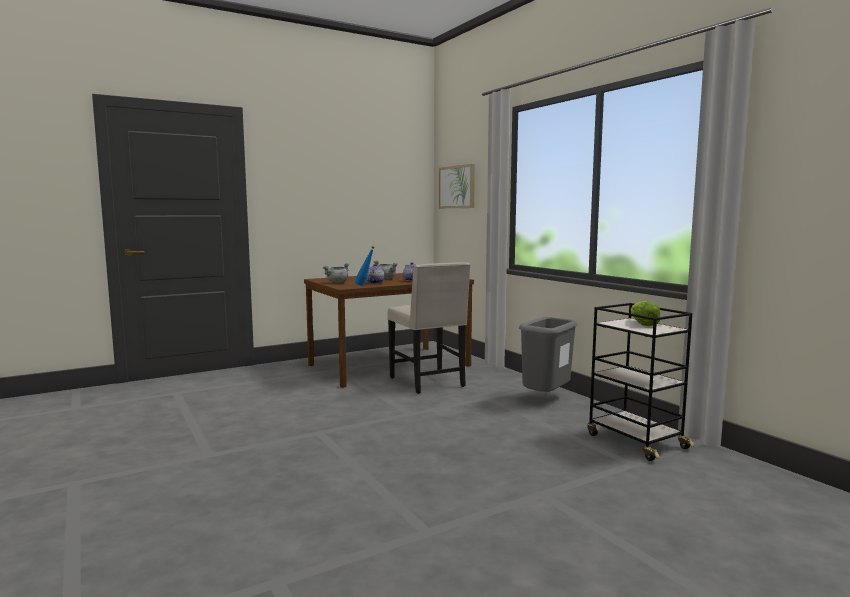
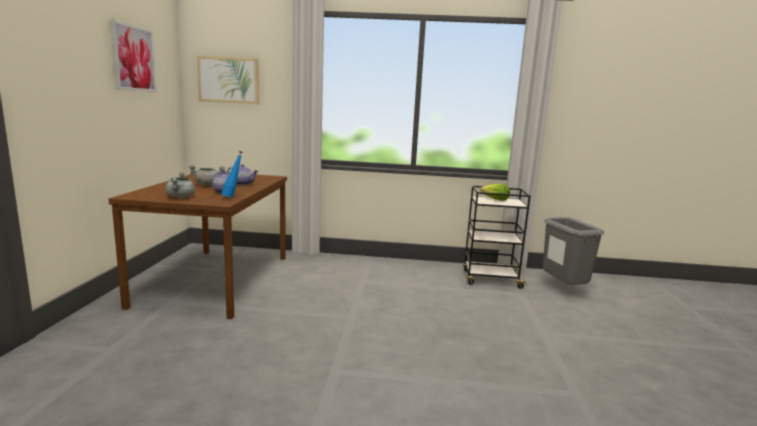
camera: 55 degrees left, 5 degrees up
beige chair [388,262,471,394] -> none
grey trash can [519,317,578,392] -> grey trash can moved to [543,217,604,285]
none -> picture [110,19,157,92]

